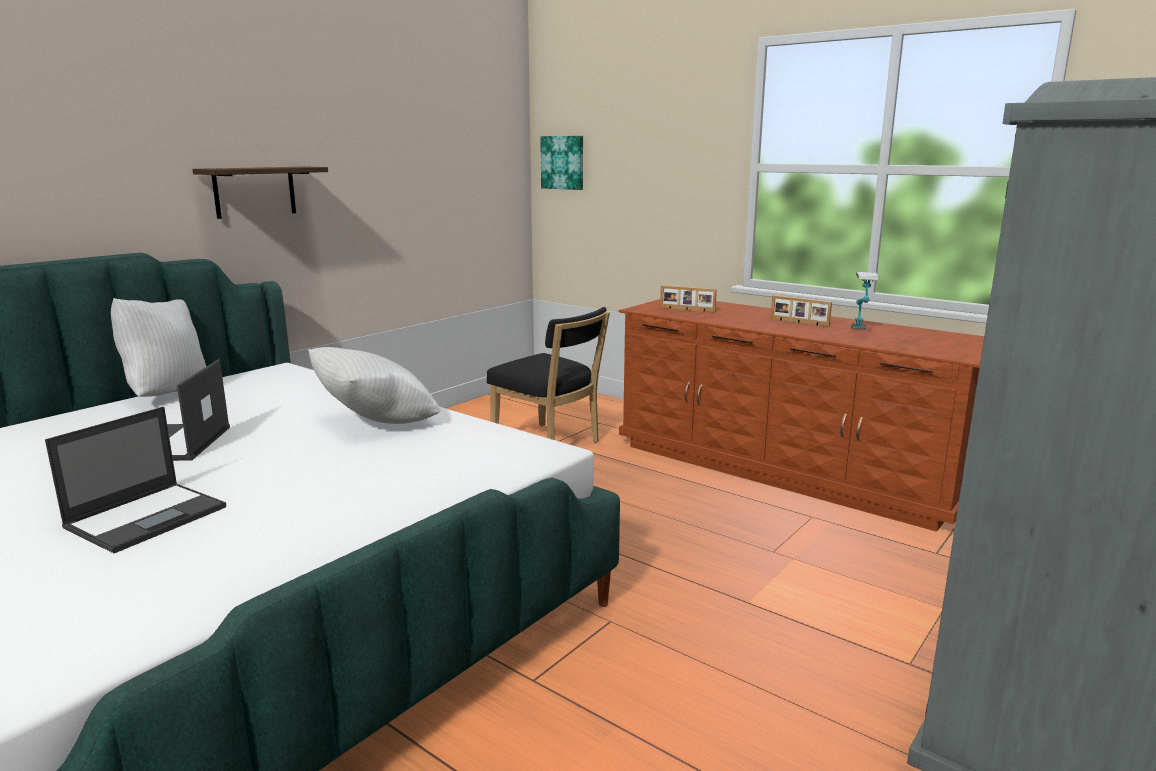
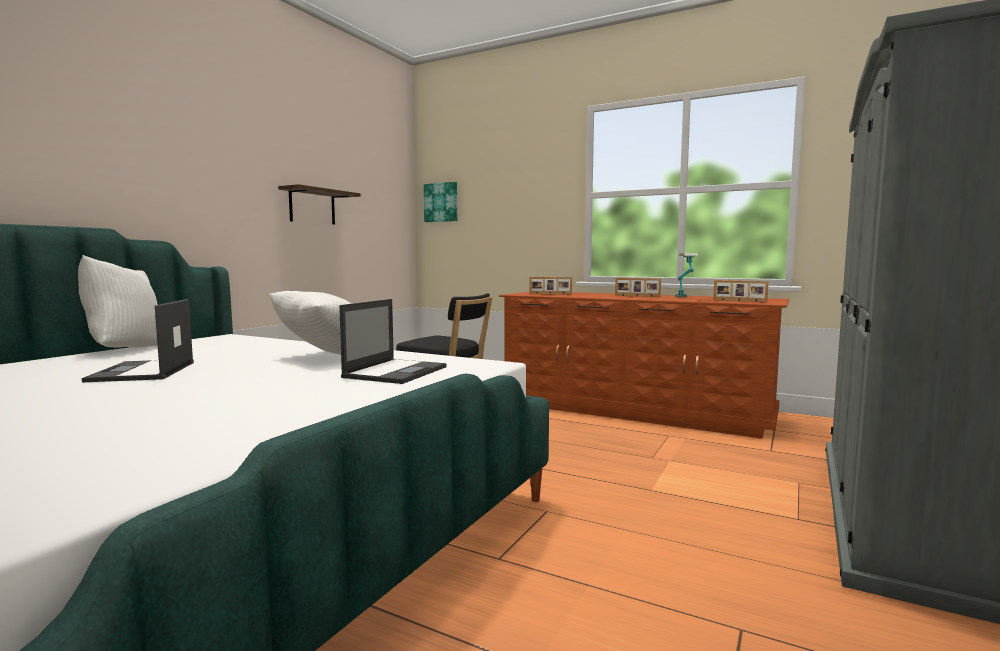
camera: 10 degrees left, 10 degrees down
laptop [45,407,226,553] -> laptop moved to [339,299,447,384]
shelf [192,167,328,219] -> shelf moved to [278,184,361,225]
none -> picture frame [713,280,769,302]

